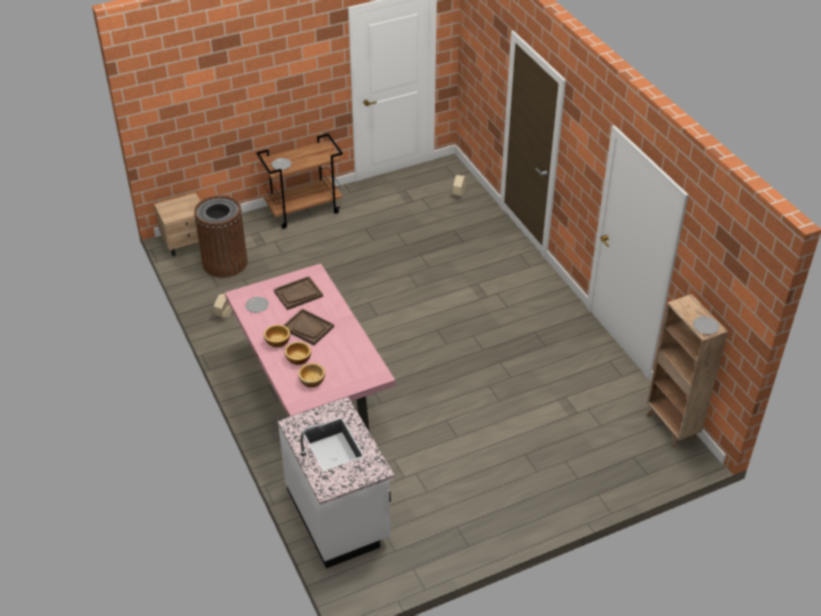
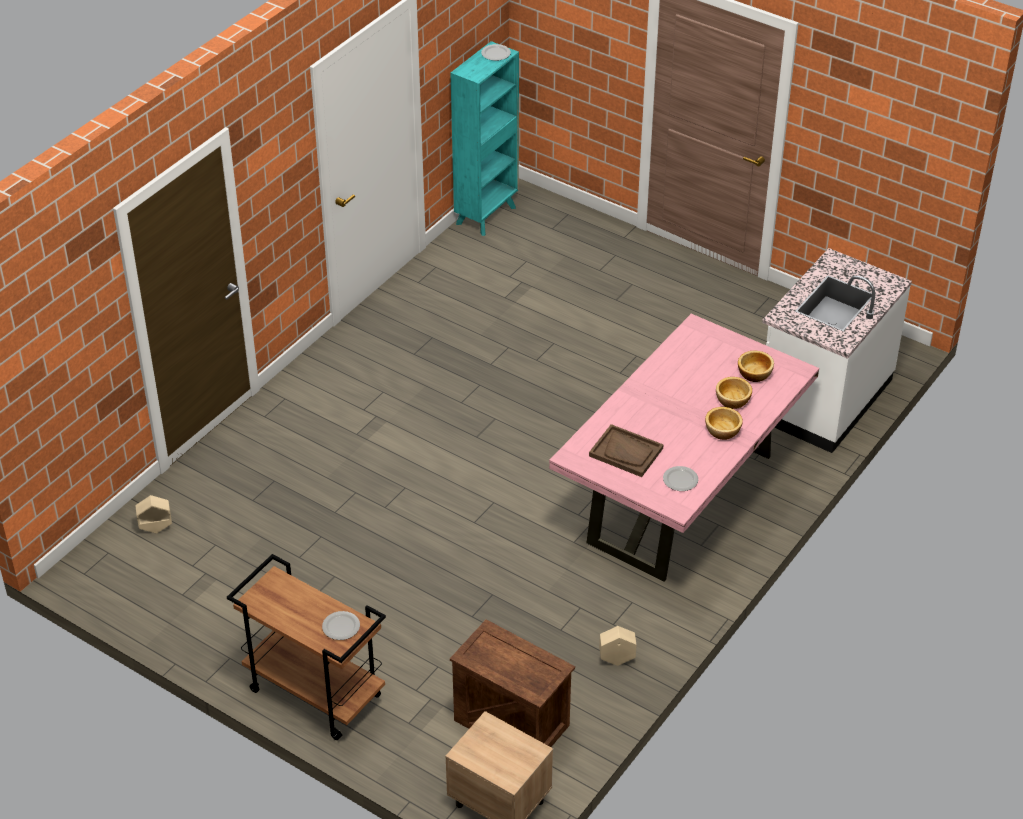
camera: 120 degrees left, 0 degrees up
brown trash can [194,195,248,278] -> crate [450,619,575,747]
brown tray [284,308,334,345] -> none
brown bookcase [646,294,728,448] -> turquoise bookcase [450,41,519,236]

